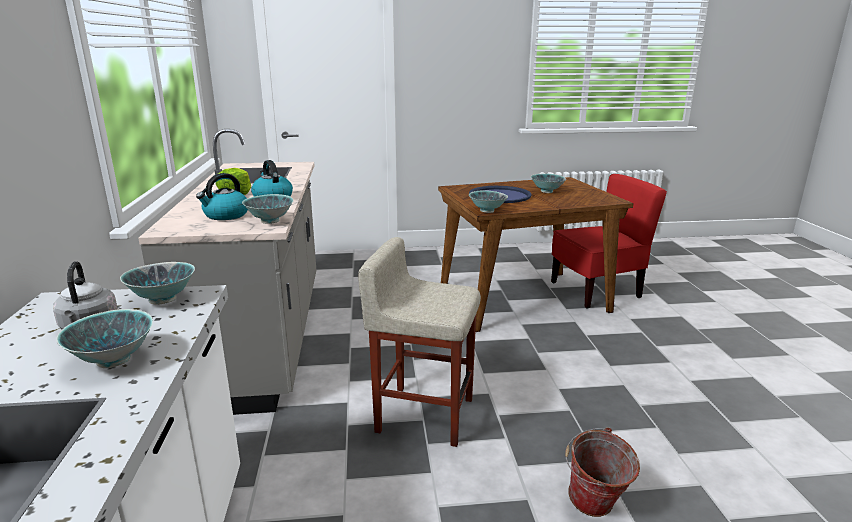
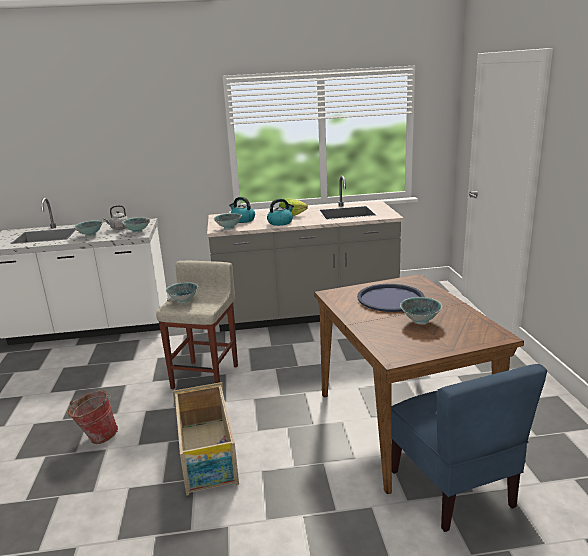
camera: 90 degrees right, 0 degrees up
bowl [469,190,508,213] -> bowl moved to [166,282,198,304]
red chair [551,174,667,309] -> blue chair [392,364,547,532]
none -> crate [173,382,239,496]

